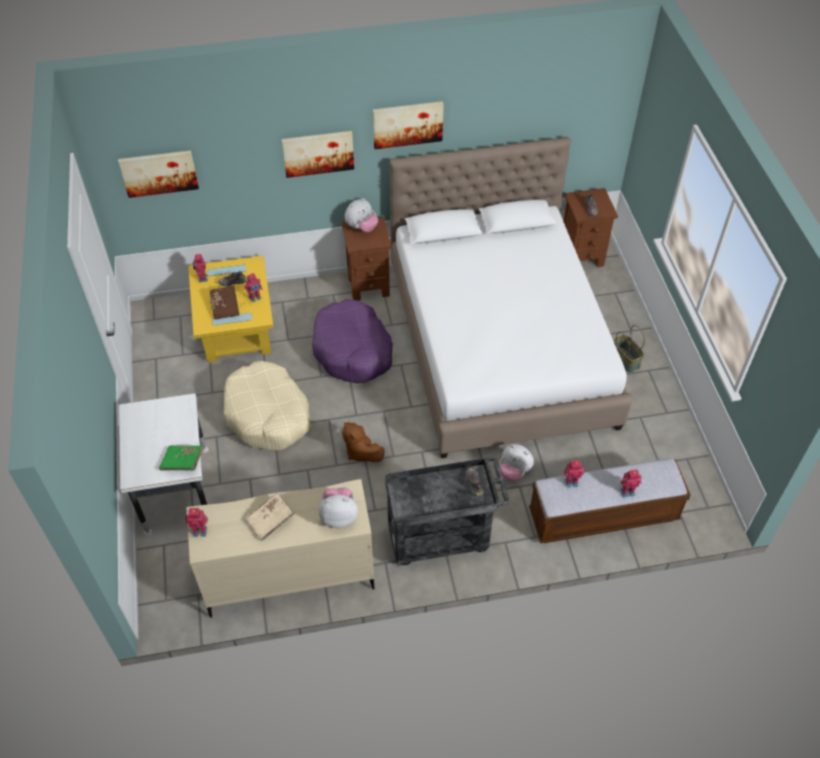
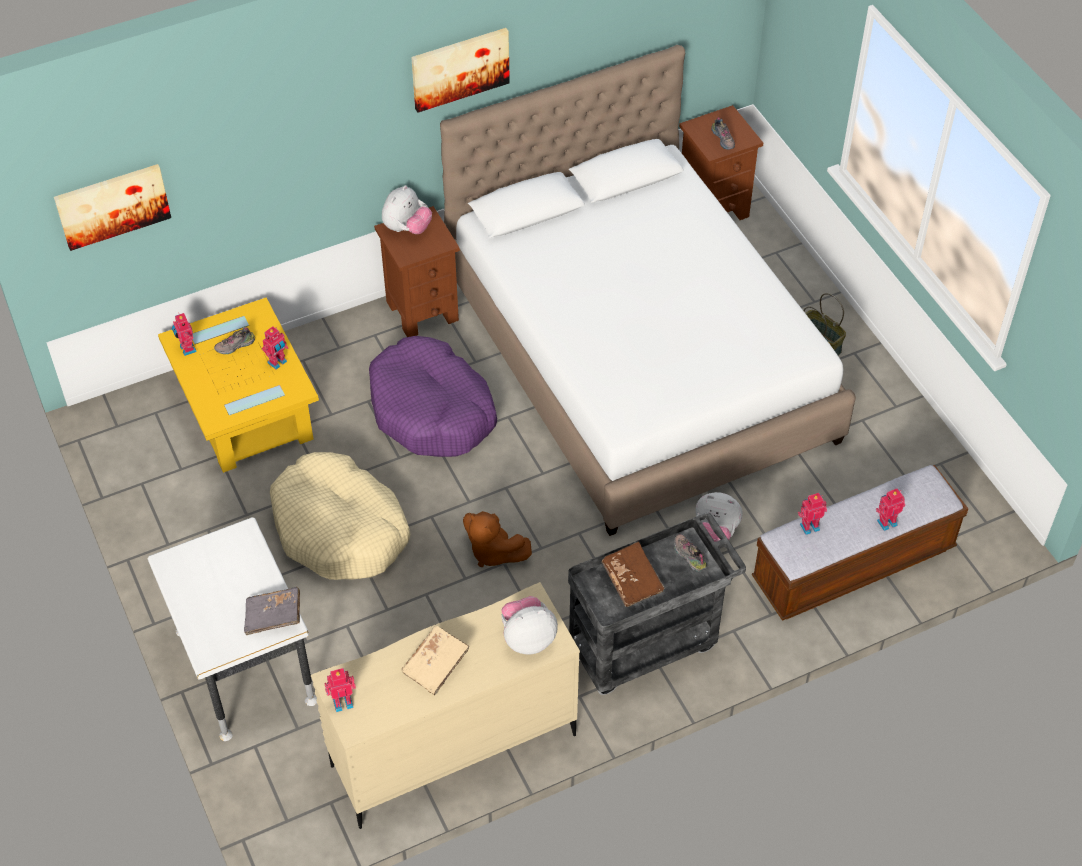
camera: 15 degrees left, 0 degrees up
green book [159,445,203,471] -> grey book [244,587,300,635]
brown book [210,286,240,320] -> brown book moved to [601,542,665,607]
picture [282,131,354,178] -> none

